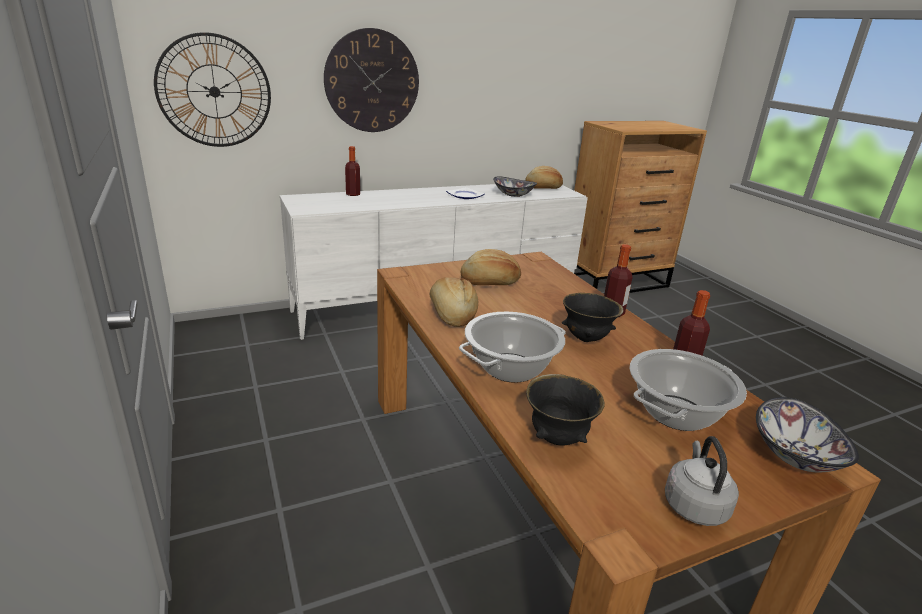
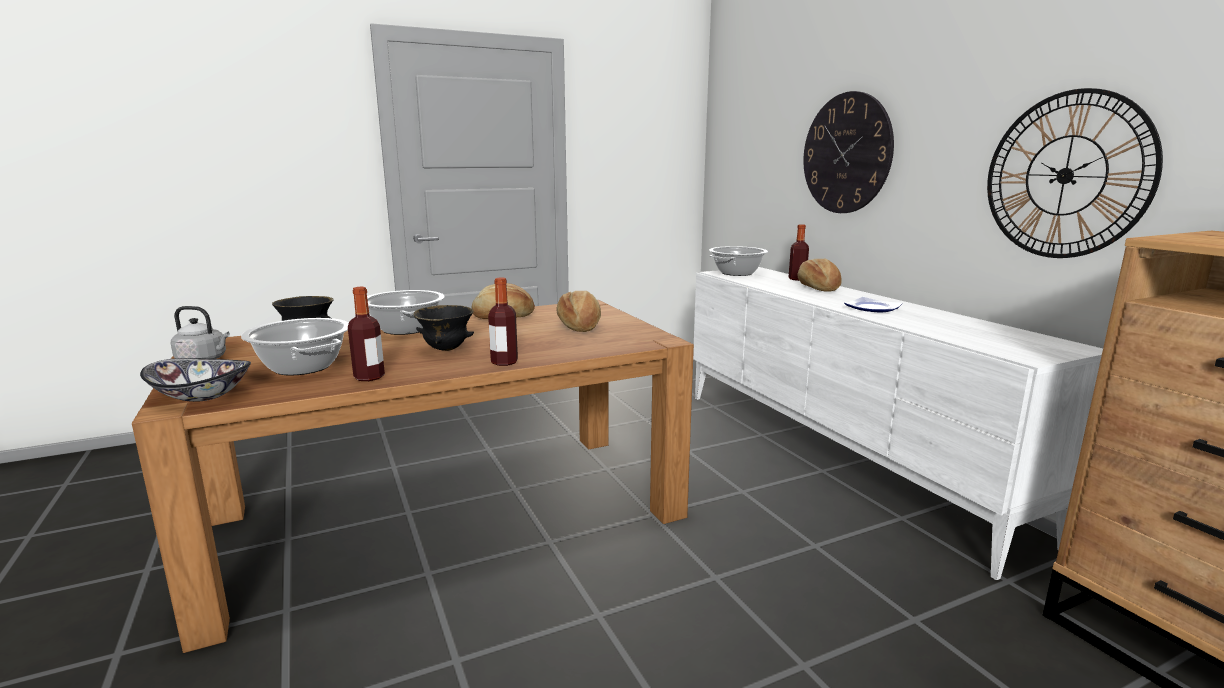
camera: 90 degrees right, 10 degrees down
wall clock [154,32,271,147] -> wall clock moved to [987,88,1163,258]
bowl [493,176,537,197] -> none
bread [525,166,563,189] -> bread moved to [797,259,841,292]
none -> cooking pot [709,246,768,276]

